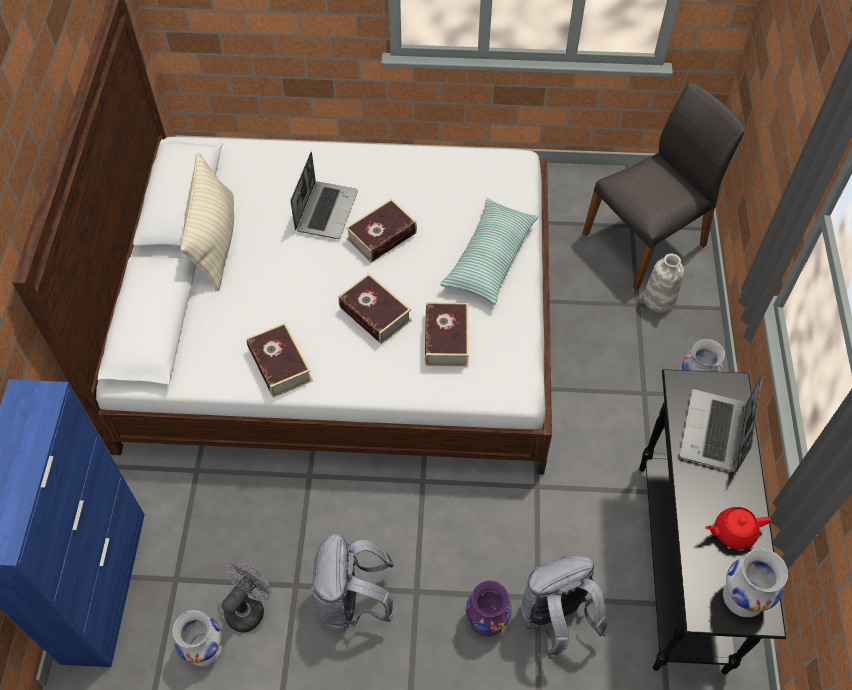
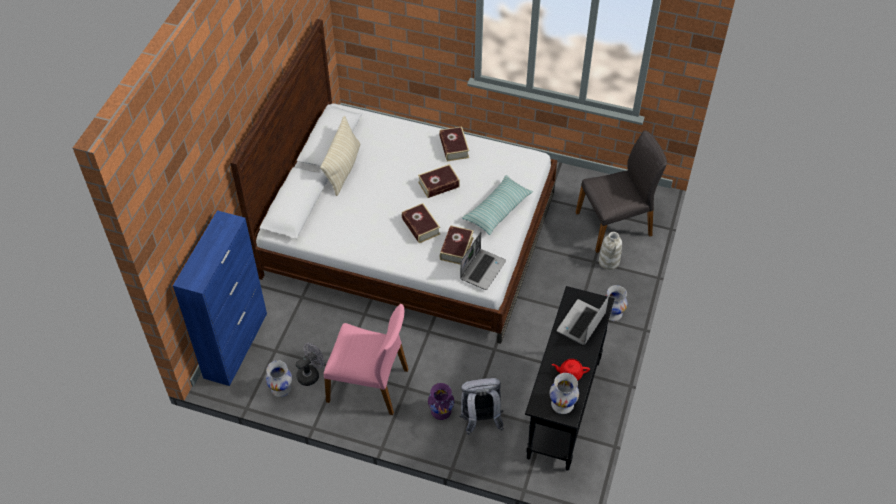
camera: 15 degrees right, 5 degrees down
book [246,323,313,398] -> book moved to [439,126,469,161]
laptop [290,152,358,239] -> laptop moved to [460,232,506,290]
grey backpack [311,534,394,630] -> pink chair [324,304,408,415]

